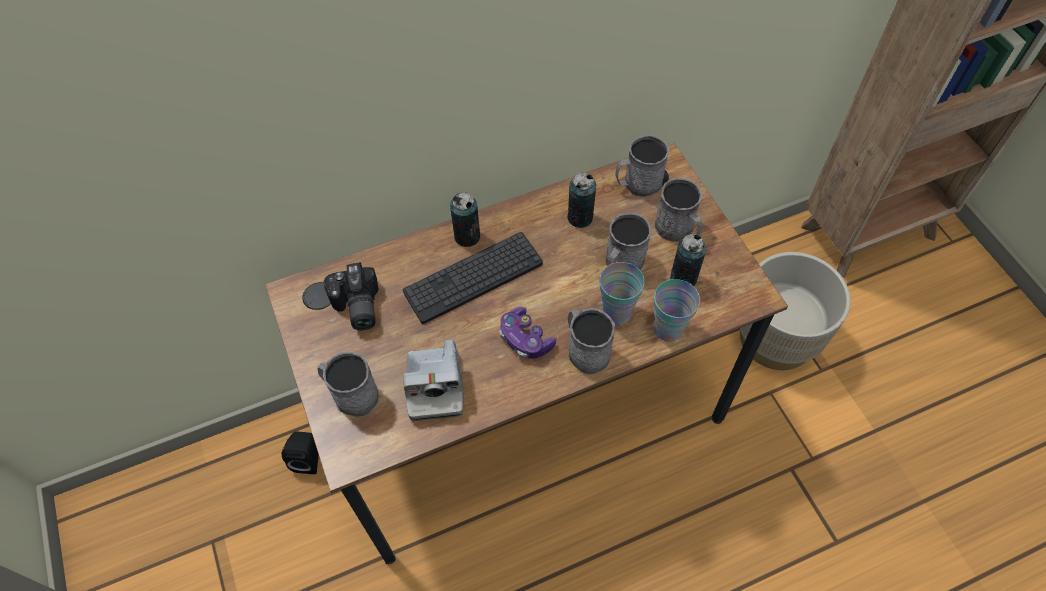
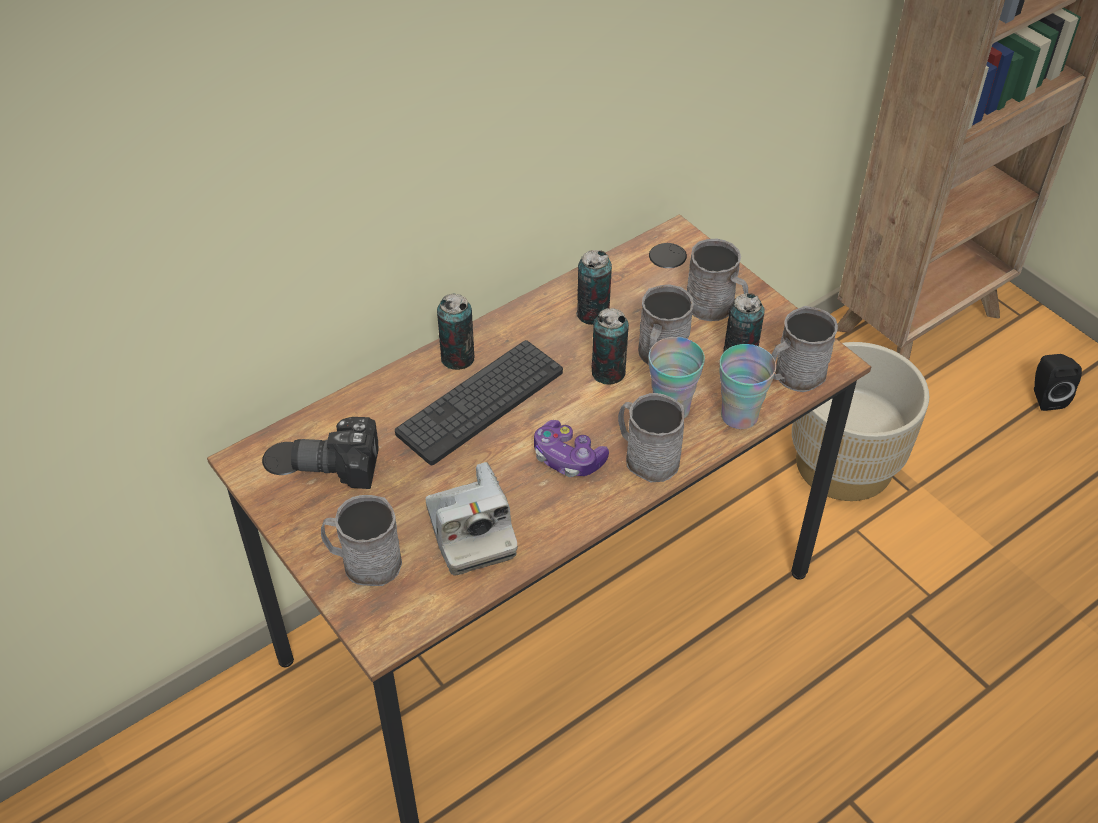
camera: 15 degrees left, 10 degrees down
black speaker [282,431,318,474] -> black speaker moved to [1034,354,1082,411]
camera [324,262,379,330] -> camera turned 120 degrees clockwise [291,417,379,489]
grey mug [615,134,669,197] -> grey mug moved to [772,306,838,392]
none -> can [591,308,629,385]

